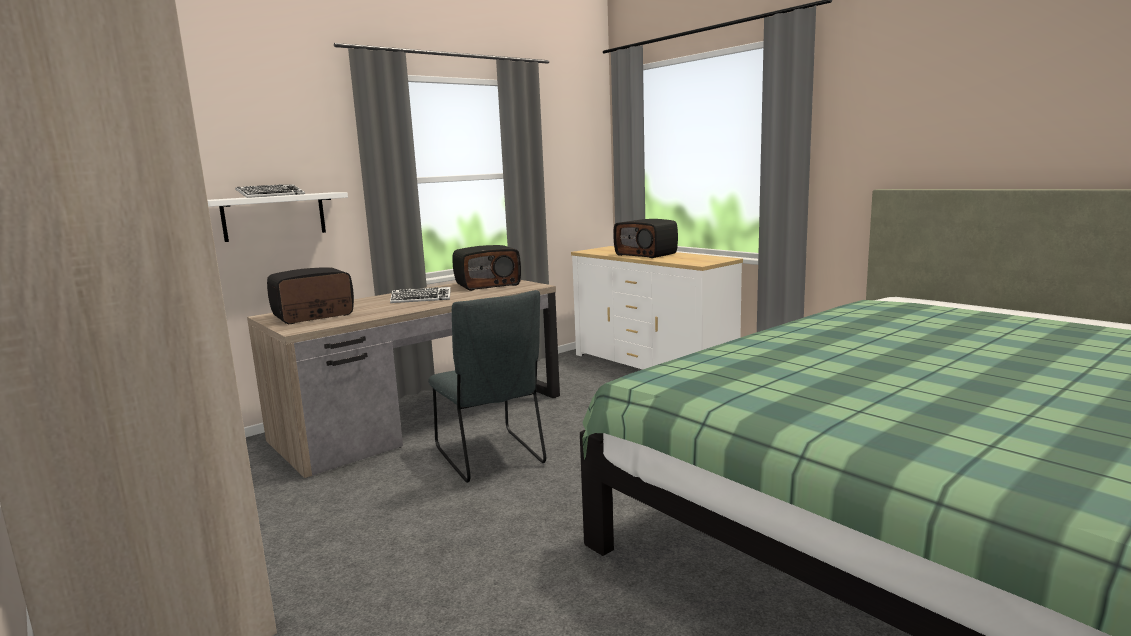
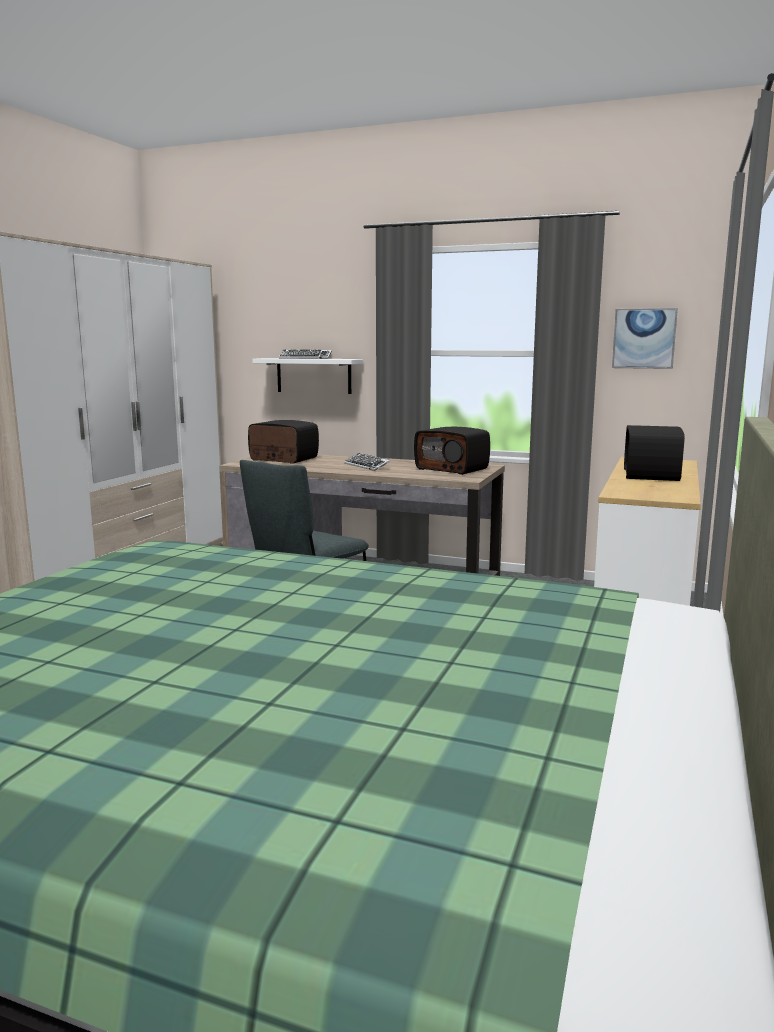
camera: 60 degrees right, 0 degrees up
none -> picture [612,308,678,369]

